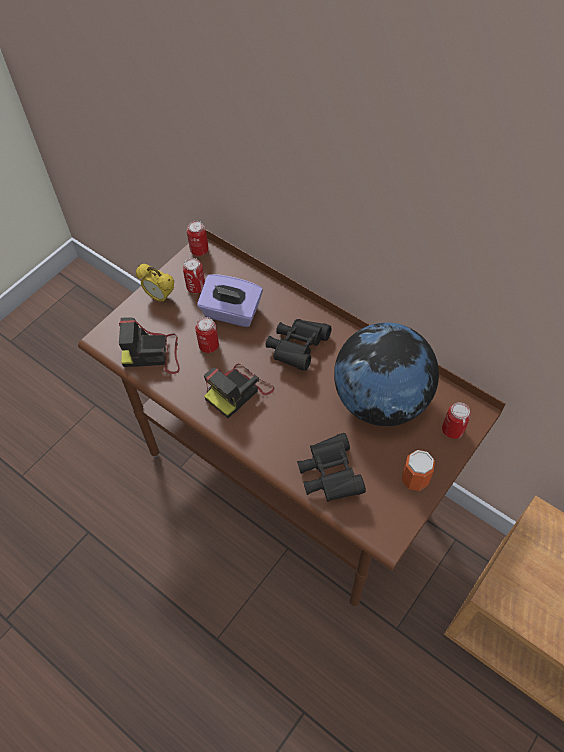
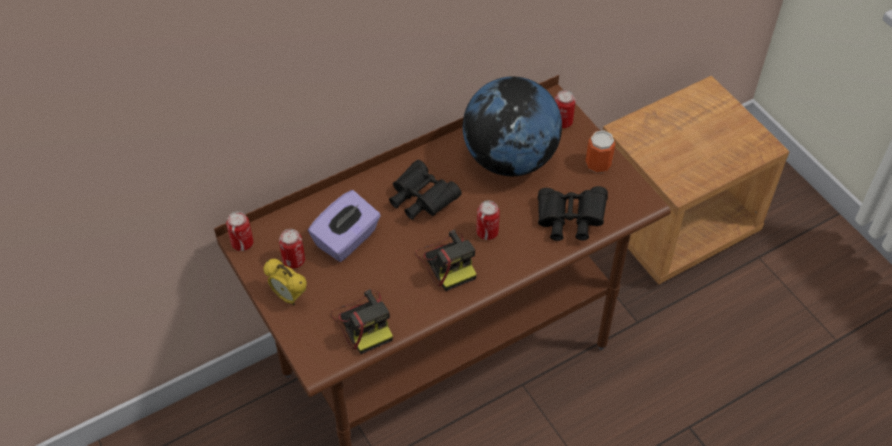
camera: 70 degrees left, 5 degrees down
camera [119,317,180,374] -> camera turned 45 degrees counterclockwise [331,289,393,354]
alarm clock [136,264,174,303] -> alarm clock turned 75 degrees clockwise [263,259,307,305]
can [195,317,219,353] -> can moved to [476,200,500,240]

